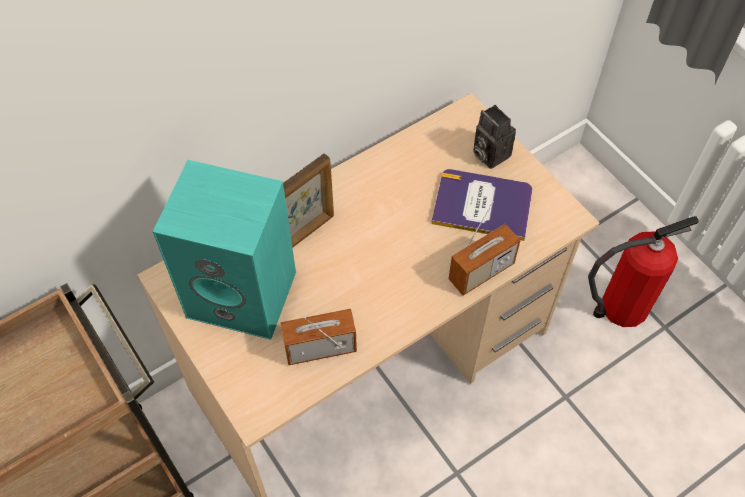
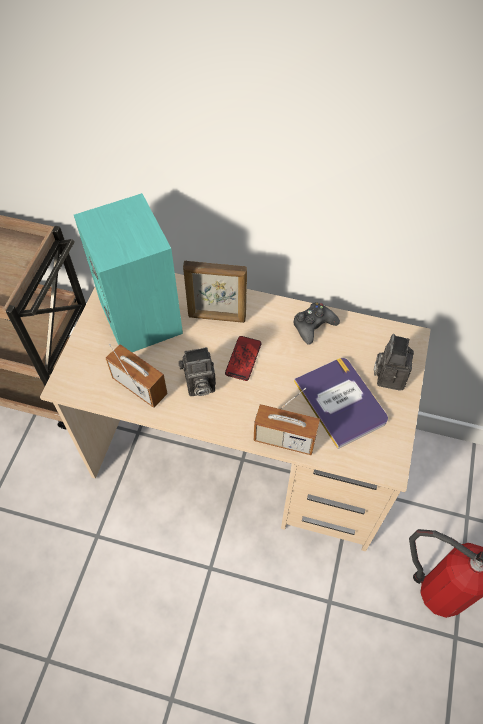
camera: 50 degrees right, 0 degrees up
none -> camera [179,347,216,396]
none -> phone [225,336,262,381]
none -> black game controller [294,303,340,345]

